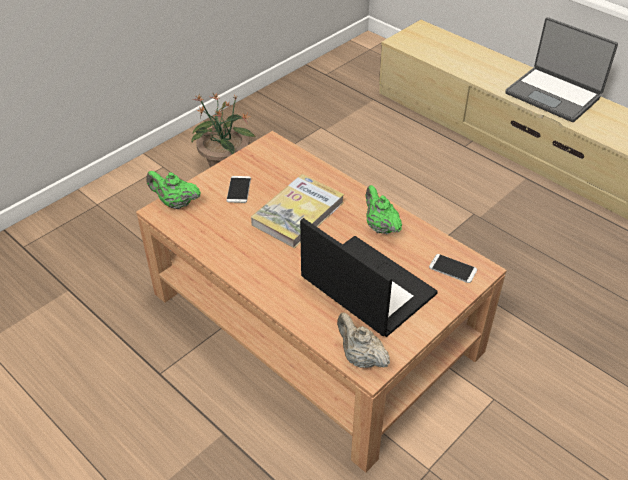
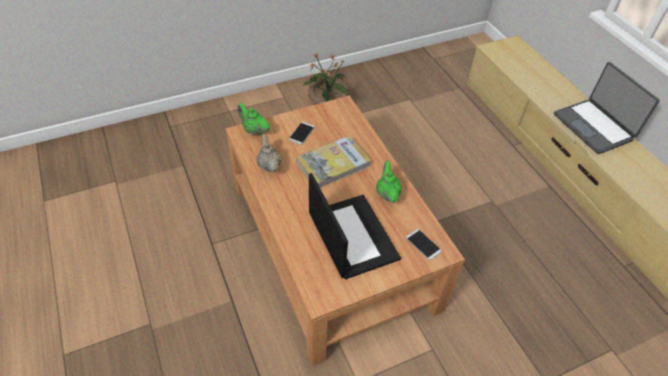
camera: 20 degrees right, 5 degrees up
beige teapot [337,312,390,368] -> beige teapot moved to [256,134,282,173]

